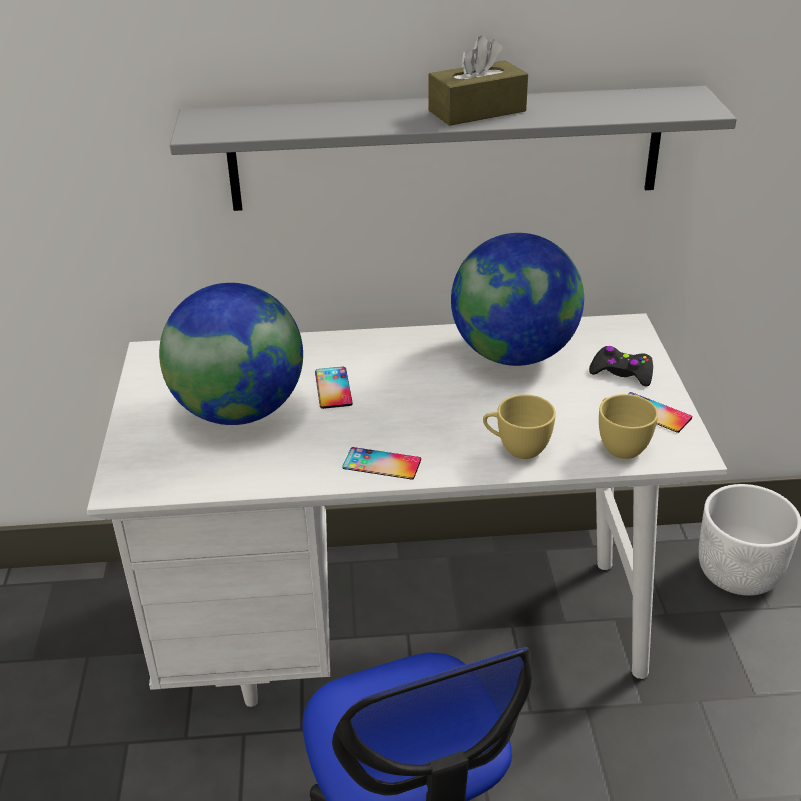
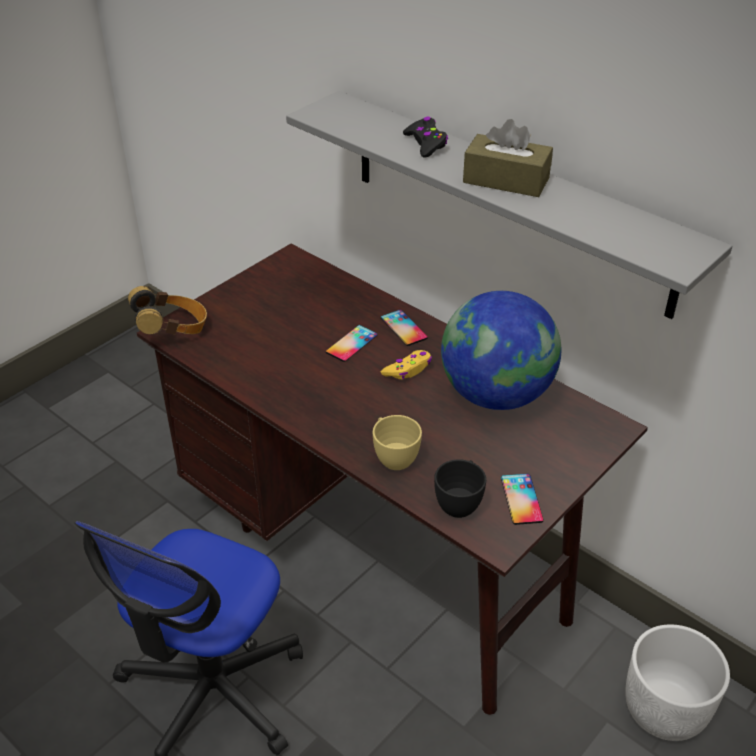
camera: 45 degrees right, 5 degrees up
white desk [87,313,727,707] -> brown desk [137,244,648,715]
globe [159,283,303,425] -> none
phone [342,447,421,480] -> phone moved to [381,310,428,346]
black game controller [589,346,653,387] -> black game controller moved to [403,117,448,158]
yellow cup [599,394,658,459] -> black cup [434,459,486,518]
none -> headphones [128,286,207,334]
none -> yellow game controller [381,350,432,379]

